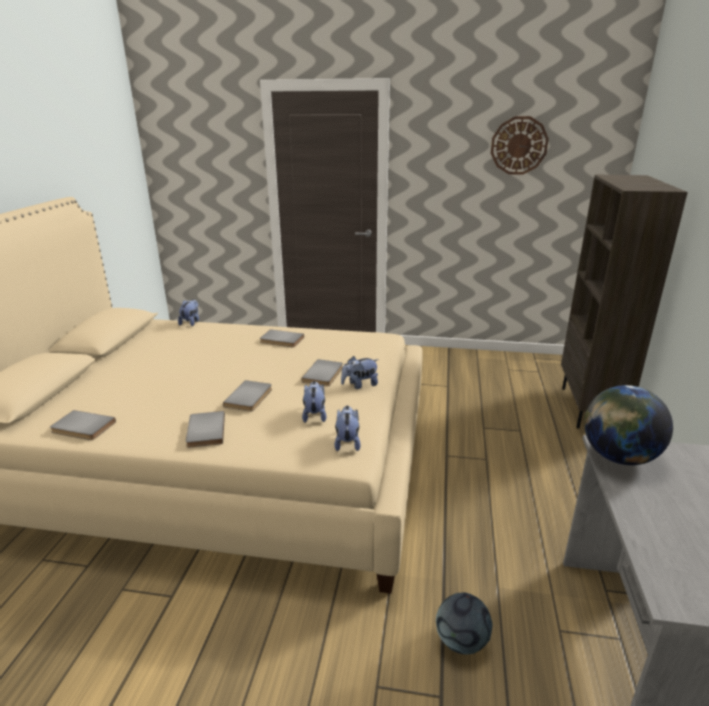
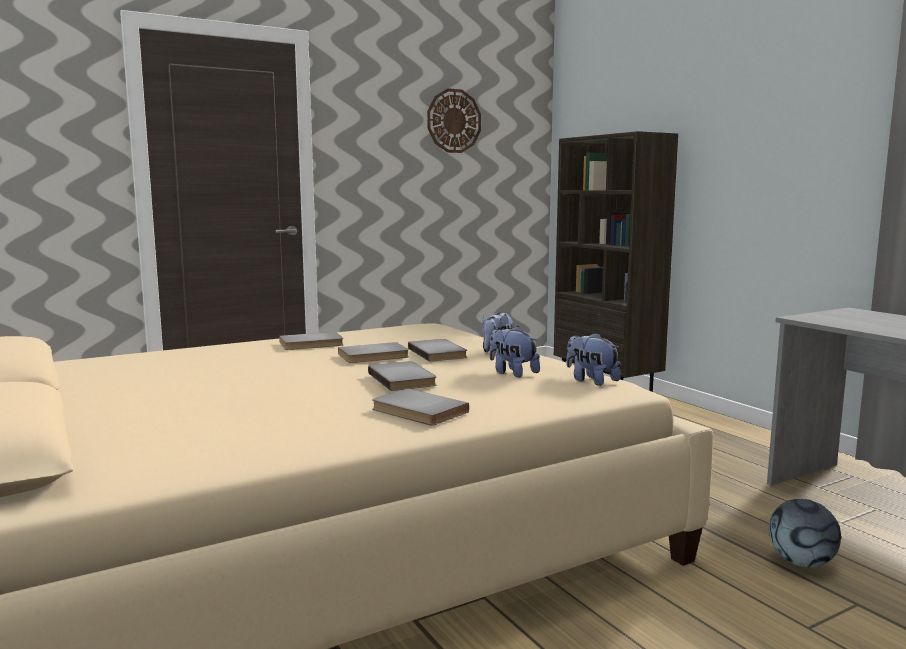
camera: 40 degrees left, 15 degrees down
grey book [50,410,116,440] -> grey book moved to [338,342,409,363]
plush toy [178,299,199,326] -> none
globe [584,385,673,465] -> none

